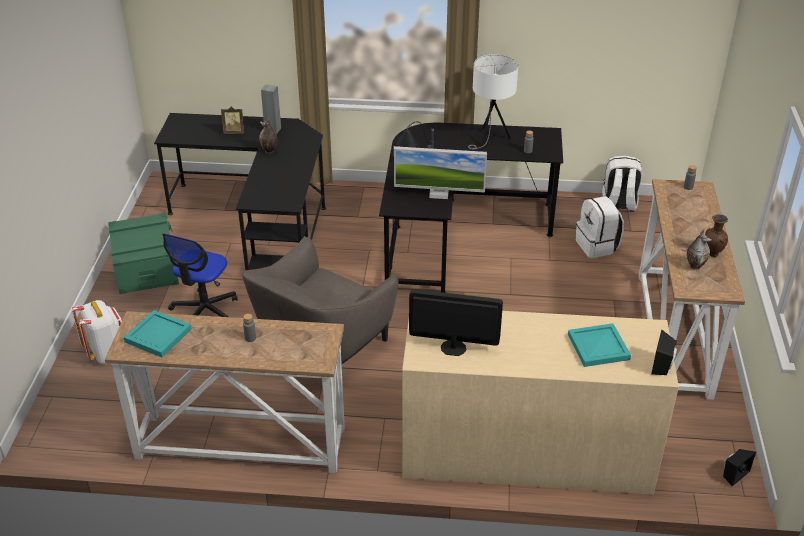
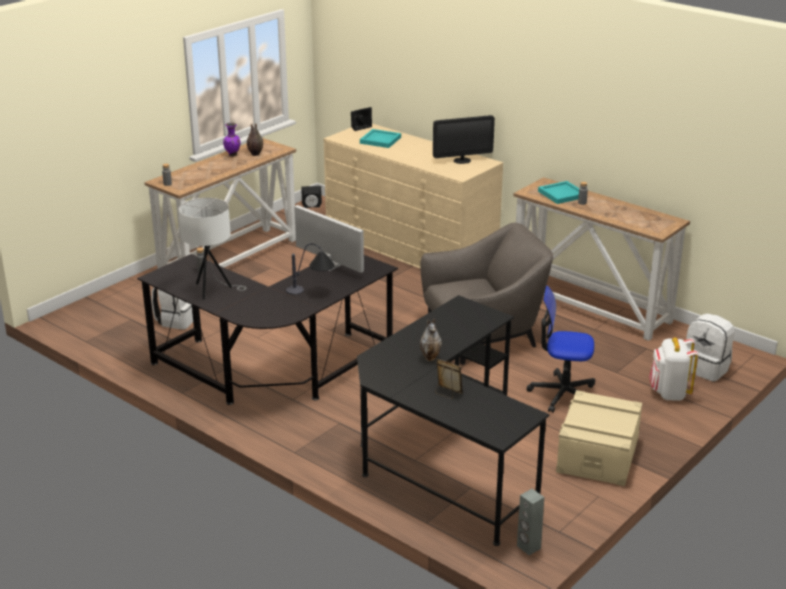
camera: 145 degrees left, 10 degrees down
green storage box [108,213,179,294] -> beige storage box [556,390,642,486]
turquoise tray [124,310,192,357] -> turquoise tray moved to [538,181,579,204]
office chair [162,233,238,317] -> office chair turned 135 degrees counterclockwise [527,286,595,413]
grey speaker [261,84,281,134] -> grey speaker moved to [517,489,544,555]
monitor [409,289,503,356] -> monitor turned 60 degrees counterclockwise [433,115,495,164]
white backpack [602,155,643,212] -> white backpack moved to [686,314,735,382]
brown vase [705,214,728,257] -> purple vase [223,123,241,157]

